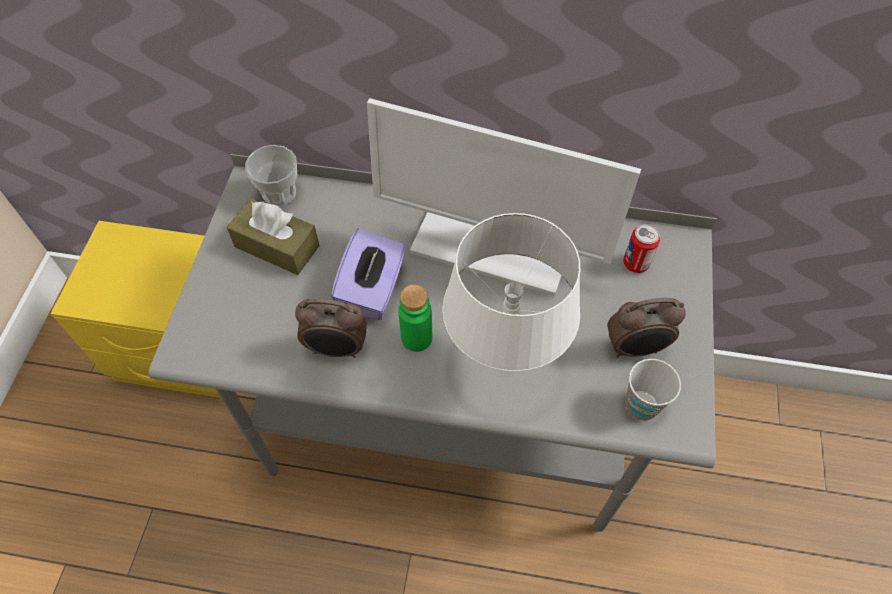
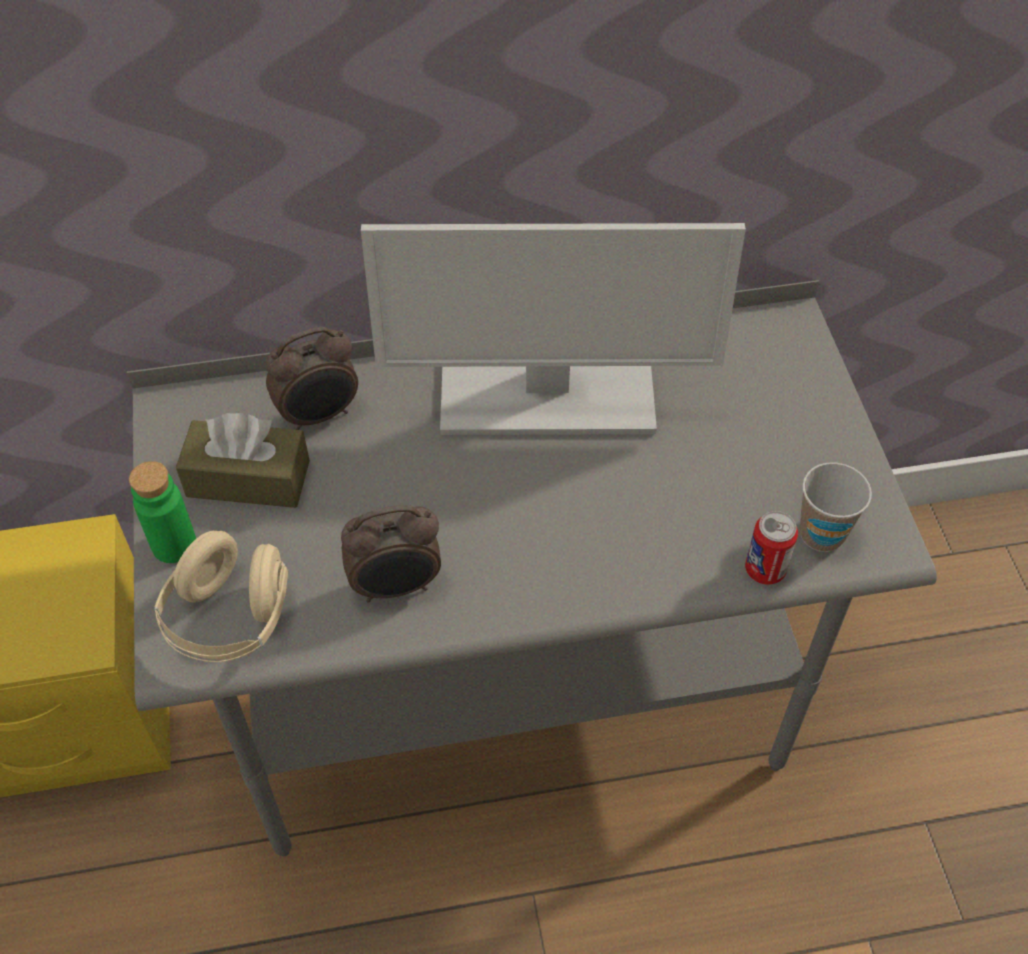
camera: 20 degrees left, 5 degrees down
cup [245,145,297,206] -> none
purple tissue box [331,228,405,320] -> none
green bottle [398,285,432,352] -> green bottle moved to [129,461,196,563]
white table lamp [442,213,580,372] -> none
alarm clock [607,298,686,358] -> alarm clock moved to [266,327,358,430]
can [623,224,660,273] -> can moved to [745,511,798,585]
none -> beige headphones [154,531,288,662]

